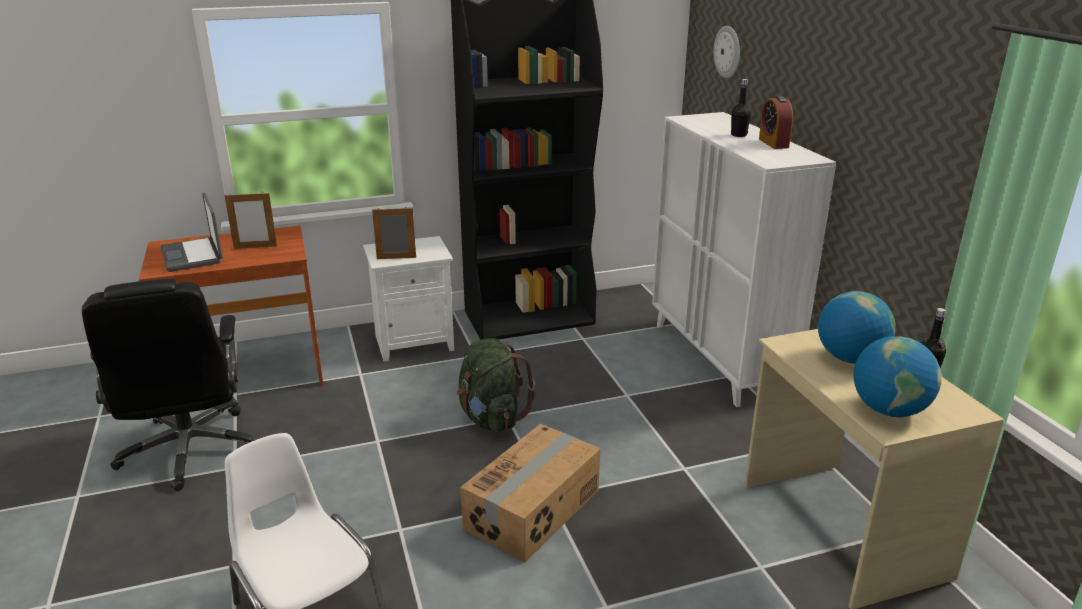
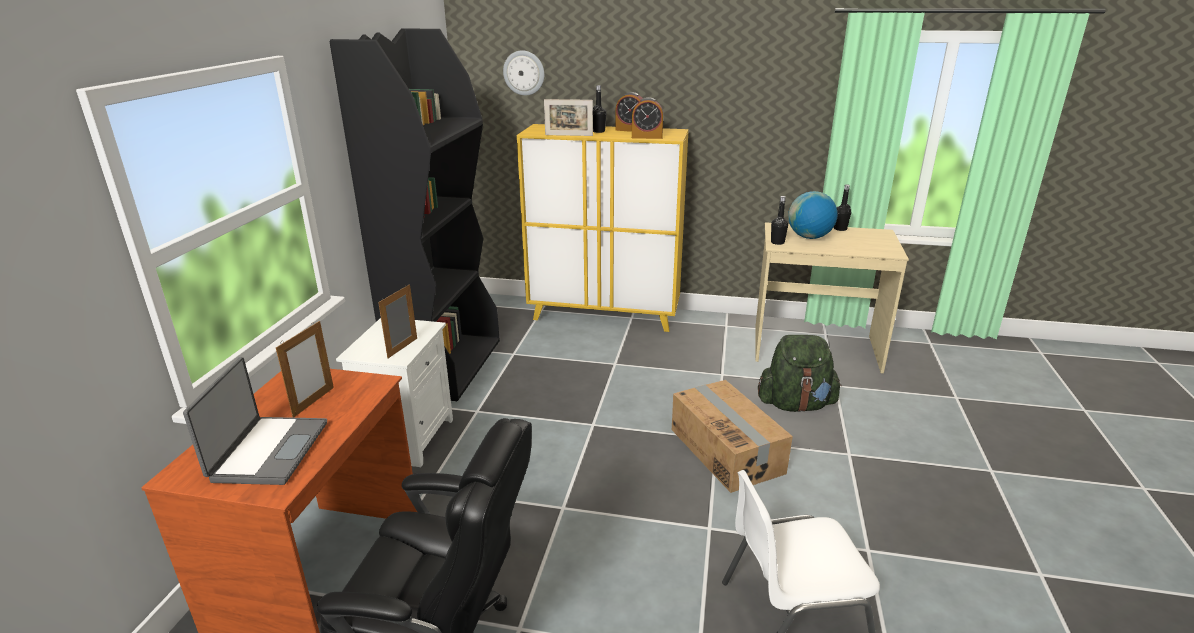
camera: 60 degrees left, 0 degrees up
laptop [160,193,223,272] -> laptop turned 90 degrees counterclockwise [183,357,327,485]
green backpack [456,338,535,433] -> green backpack moved to [758,335,842,412]
white cabinet [652,112,836,407] -> yellow cabinet [517,124,689,332]
globe [854,336,941,417] -> none
none -> picture frame [544,99,593,136]
none -> alarm clock [632,97,663,139]
none -> black bottle [771,196,788,245]

